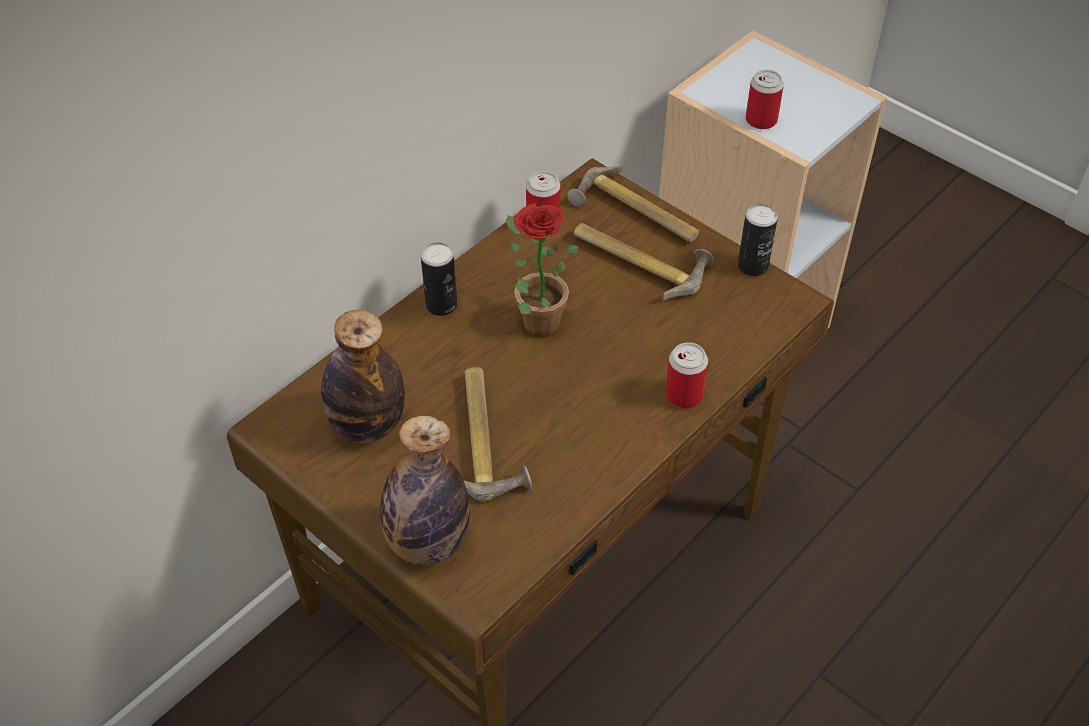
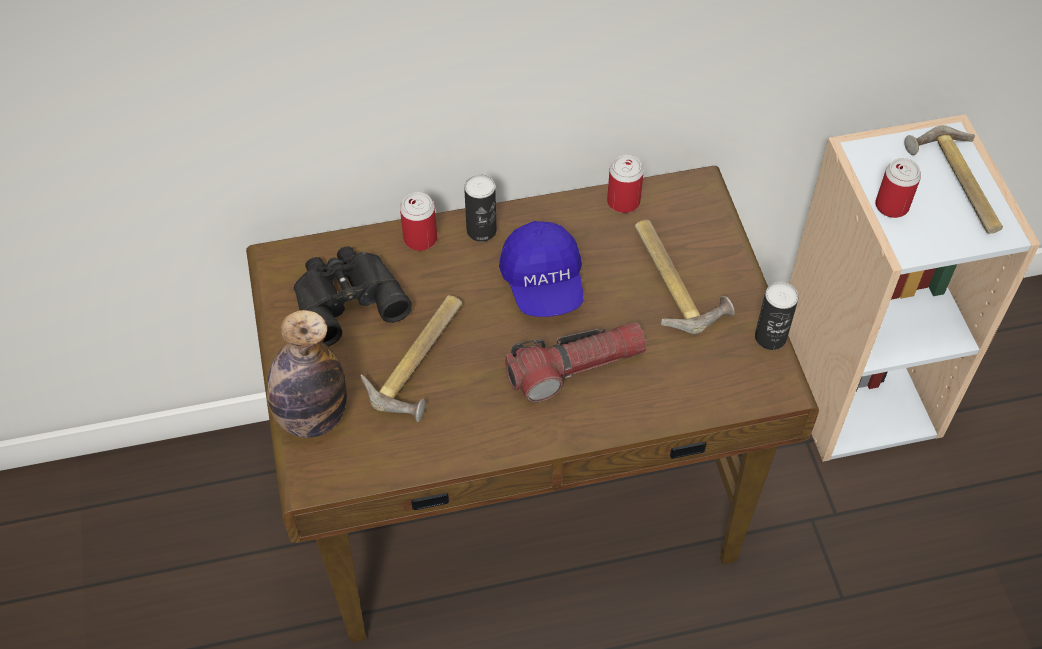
camera: 35 degrees right, 5 degrees up
bottle [321,310,405,443] -> black binoculars [294,246,412,347]
potted plant [506,203,579,337] -> blue cap [499,221,583,317]
hammer [567,164,699,242] -> hammer moved to [904,125,1003,234]
can [665,342,708,408] -> can moved to [400,192,437,251]
none -> flashlight [505,322,646,402]

